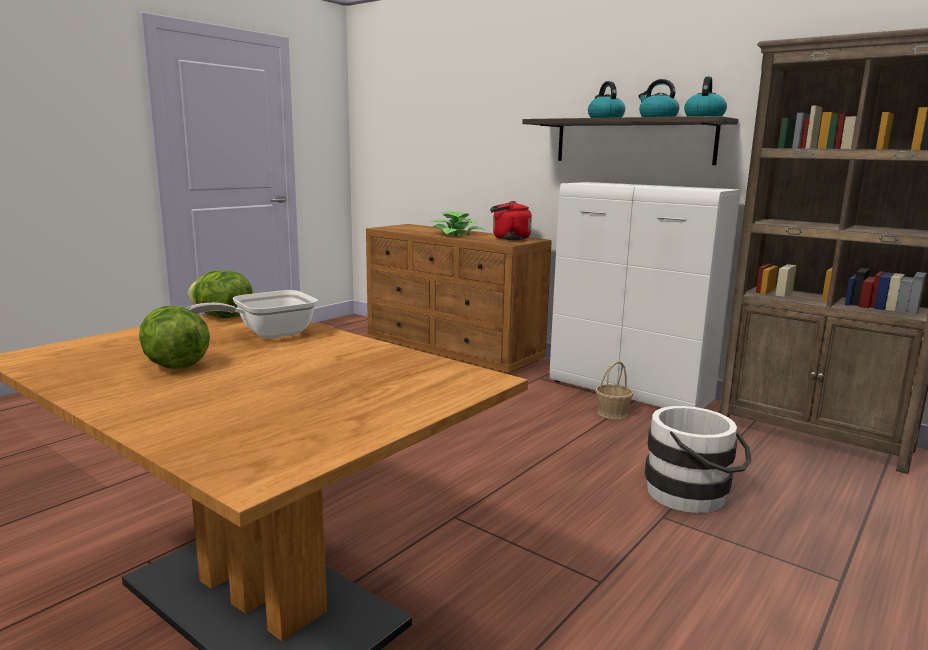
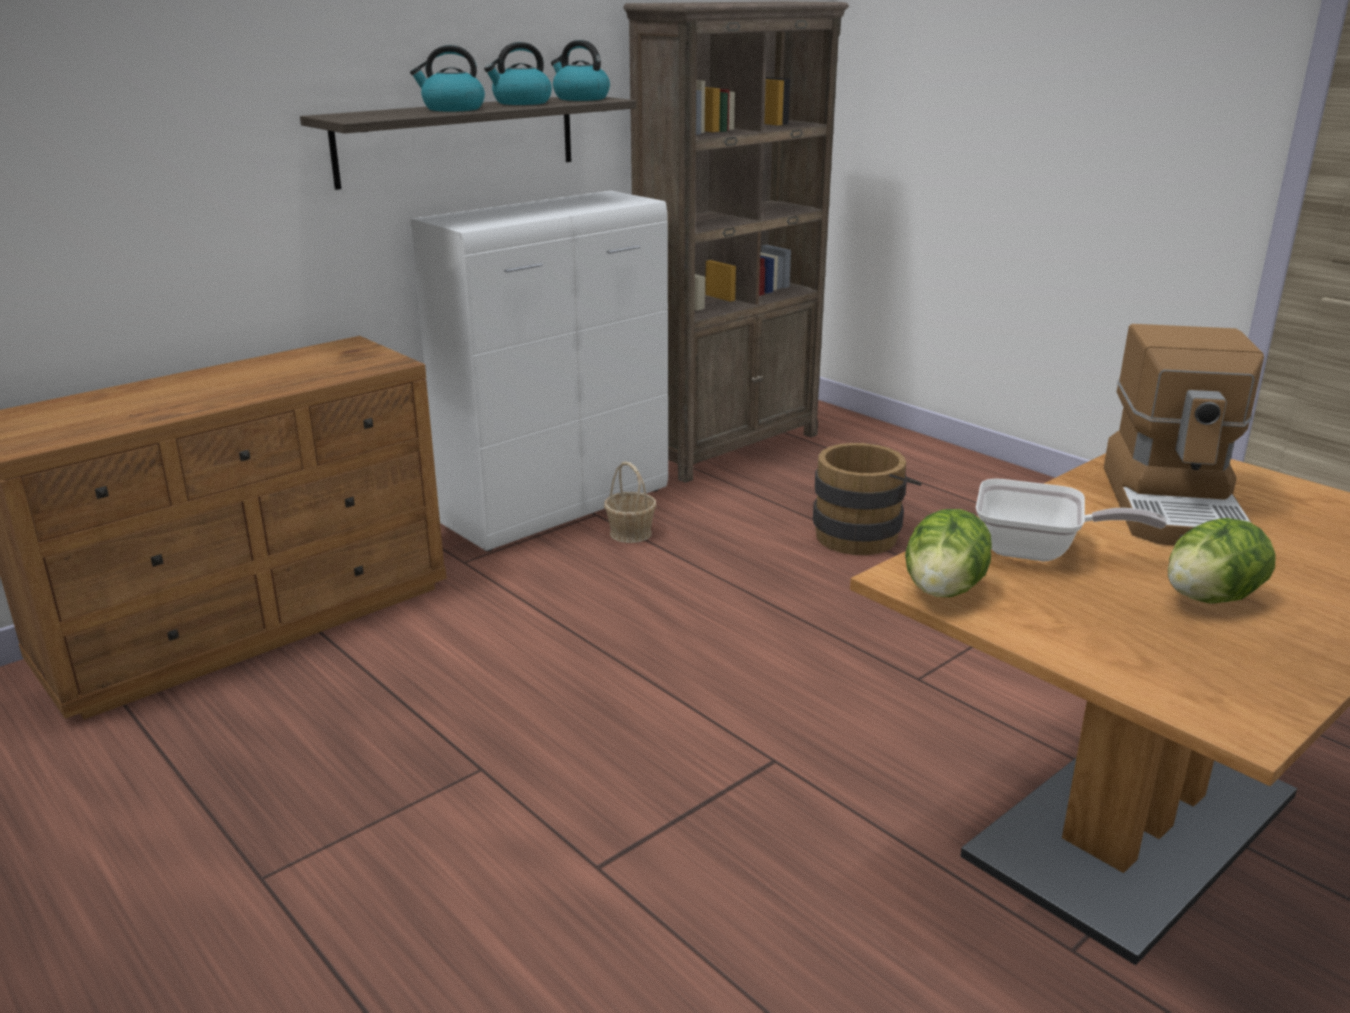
camera: 80 degrees left, 10 degrees up
frying pan [186,290,318,339] -> frying pan turned 45 degrees counterclockwise [976,478,1167,561]
potted plant [429,211,486,237] -> none
red kettle [490,201,532,240] -> none
white bucket [645,406,752,513] -> brown bucket [813,443,922,555]
none -> coffee machine [1104,324,1264,545]

